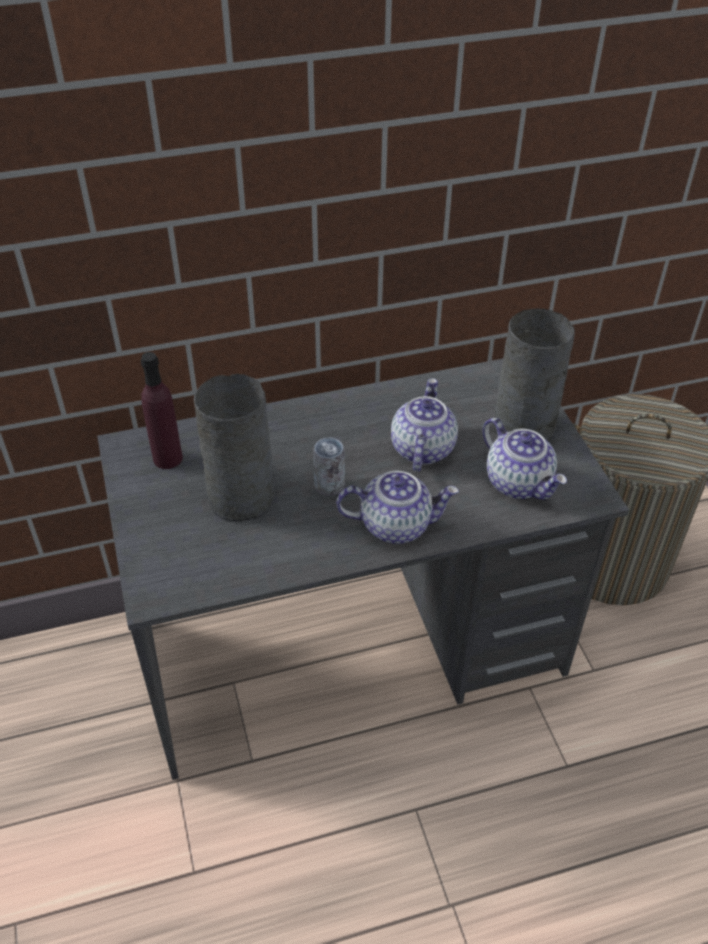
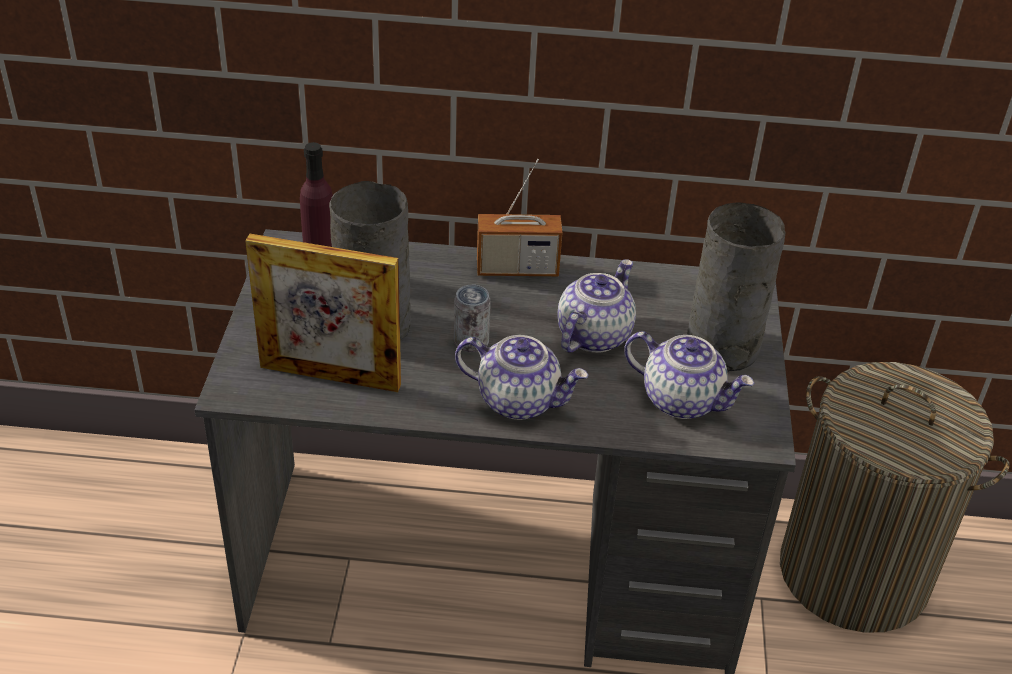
camera: 20 degrees right, 5 degrees down
teapot [482,418,567,500] -> teapot turned 45 degrees counterclockwise [625,331,754,419]
none -> picture frame [245,234,401,392]
none -> radio [477,159,562,276]

